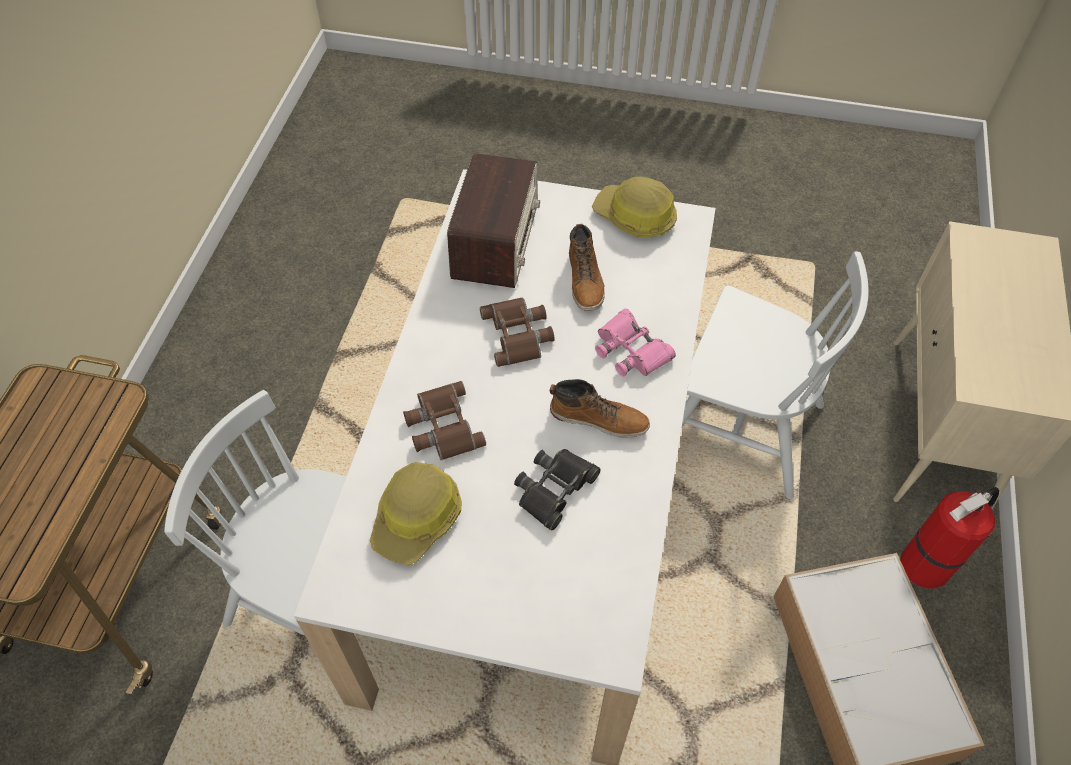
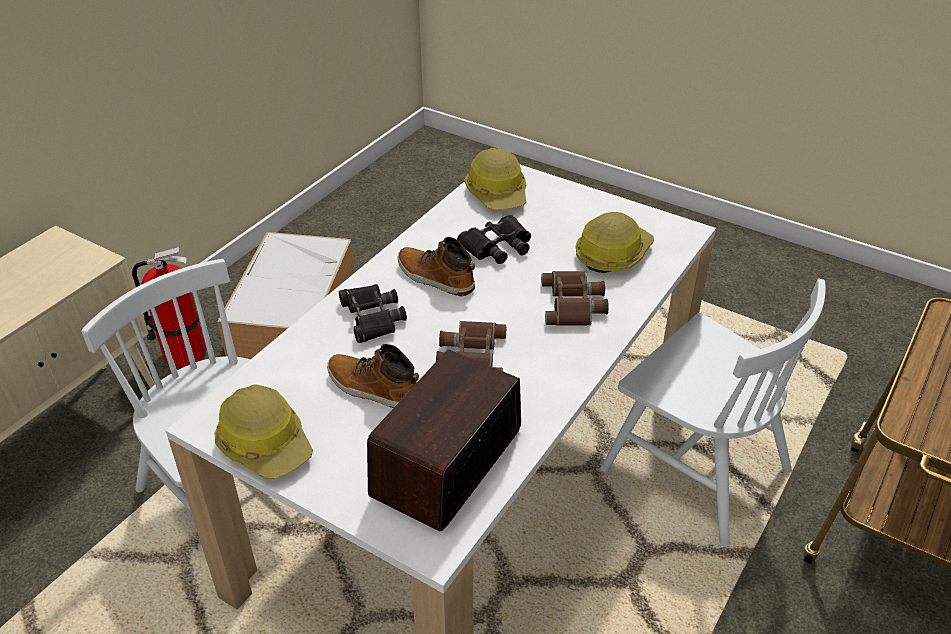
camera: 160 degrees left, 15 degrees down
boot [569,224,605,311] -> boot turned 75 degrees counterclockwise [327,344,419,408]
pink binoculars [595,309,676,376] -> black binoculars [339,284,407,343]
none -> hard hat [464,148,526,210]

